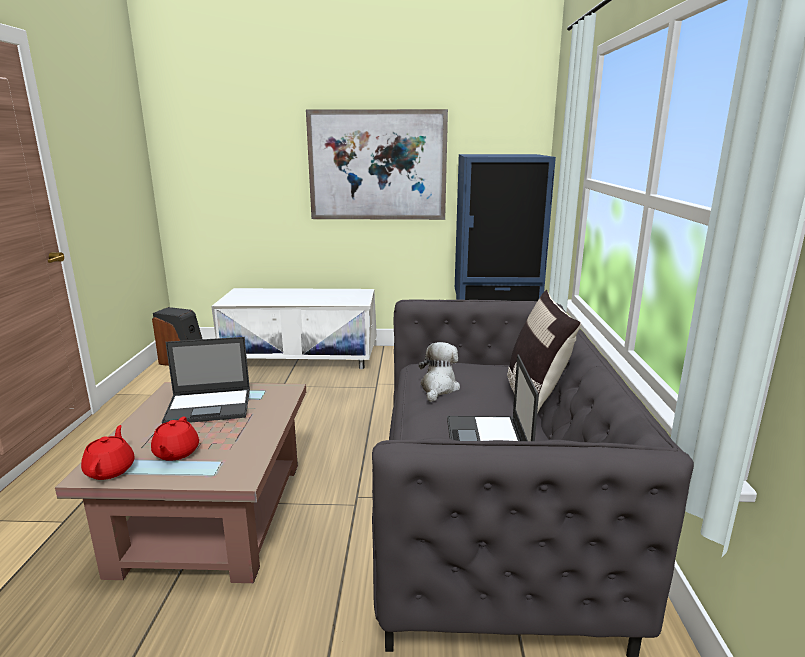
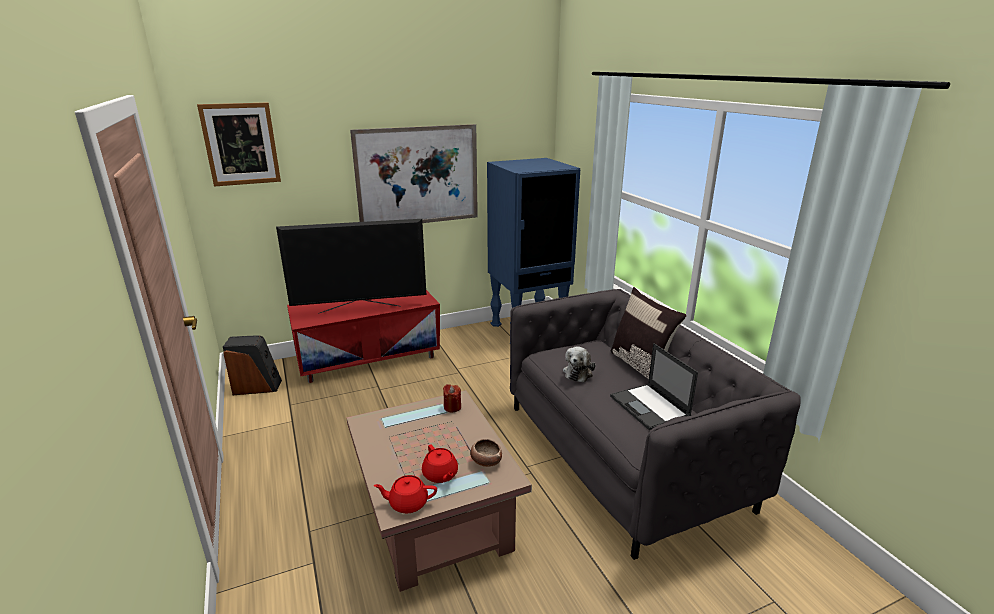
camera: 25 degrees left, 5 degrees up
red teapot [81,425,135,480] -> red teapot turned 60 degrees counterclockwise [374,475,437,513]
laptop [162,337,250,424] -> none
white tv stand [211,288,377,369] -> red tv stand [287,290,440,383]
plush toy [419,342,460,402] -> plush toy turned 150 degrees counterclockwise [563,347,596,383]
none -> picture [197,103,281,187]
none -> television [276,219,426,314]
none -> red candle [443,384,461,413]
none -> bowl [470,439,502,467]

